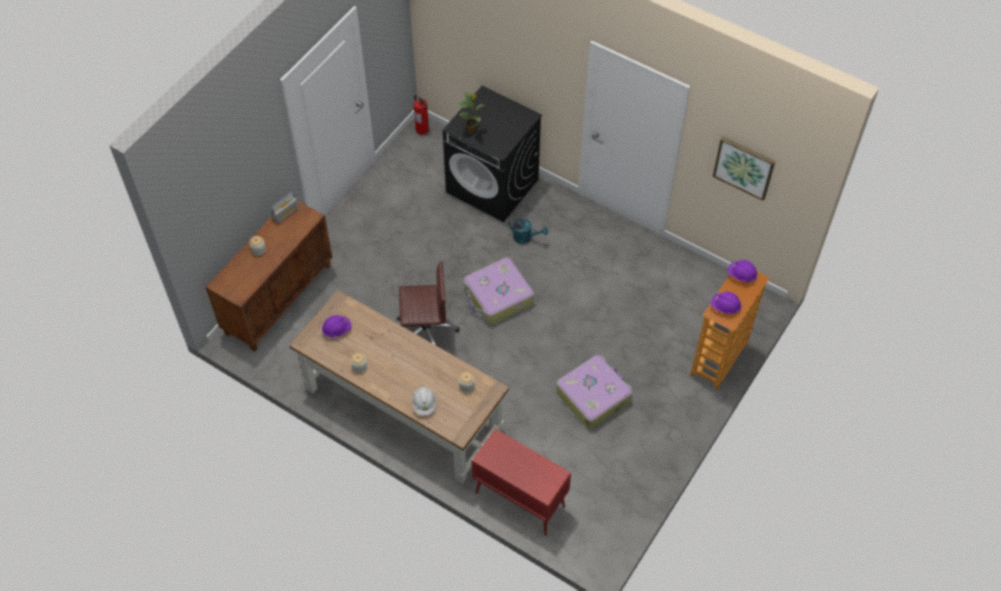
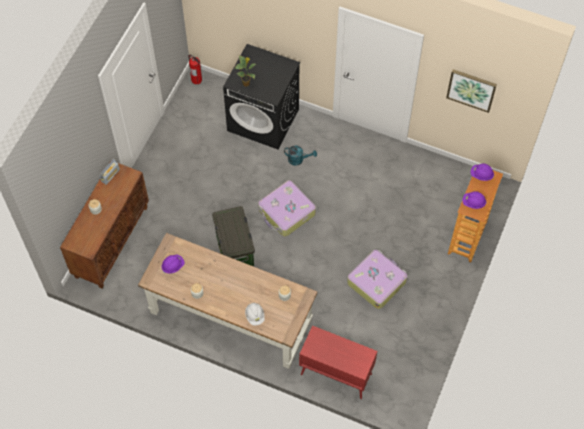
camera: 10 degrees left, 5 degrees up
brown office chair [397,261,460,346] -> storage box [212,206,255,266]

